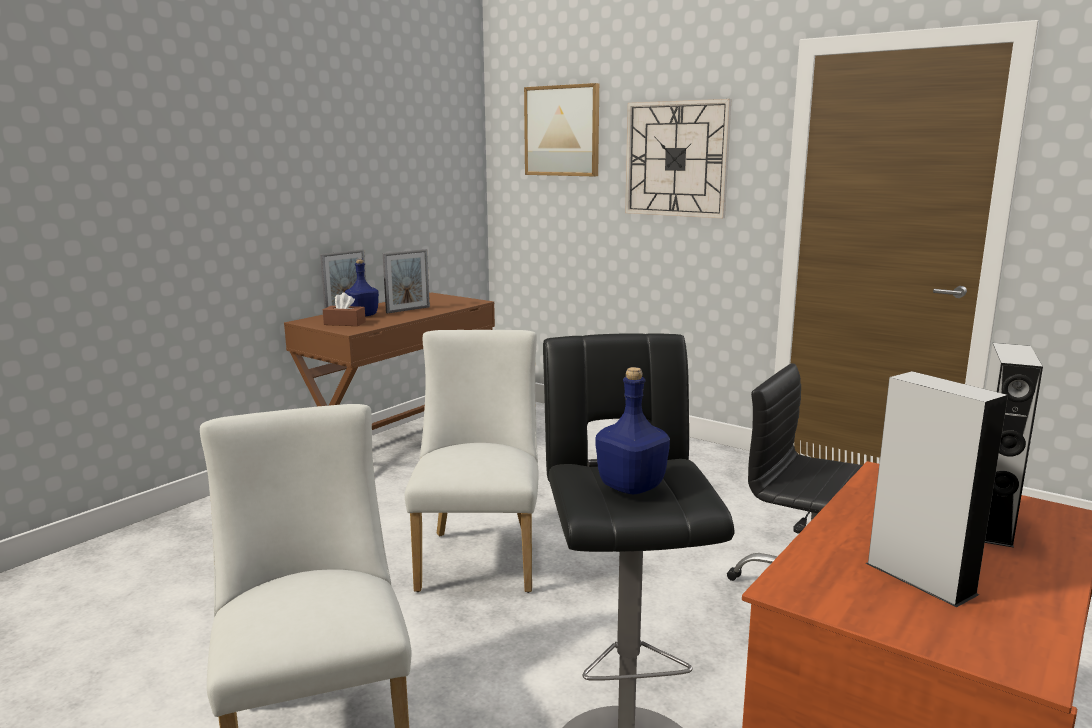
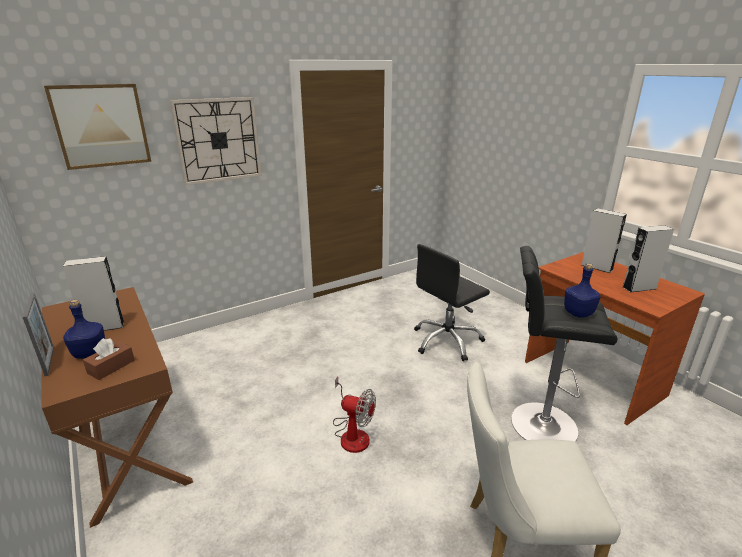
camera: 70 degrees left, 10 degrees up
picture frame [383,249,430,313] -> grey speaker [63,256,125,331]
white chair [405,330,539,593] -> fan [333,376,376,453]

